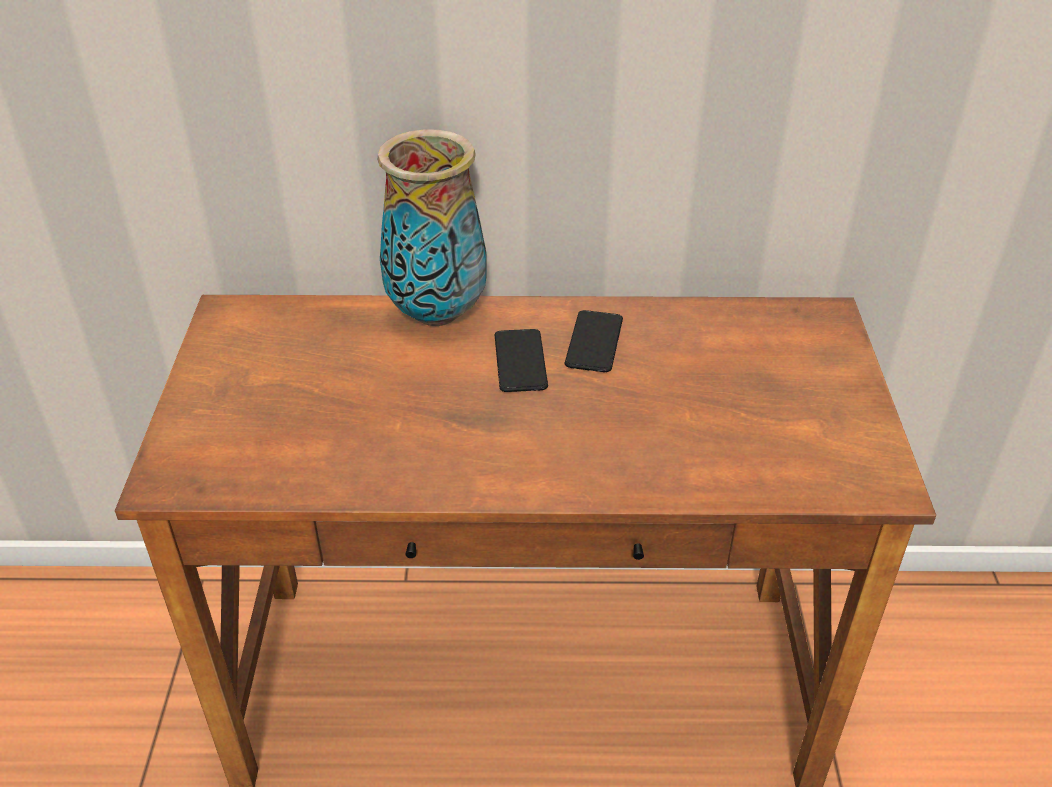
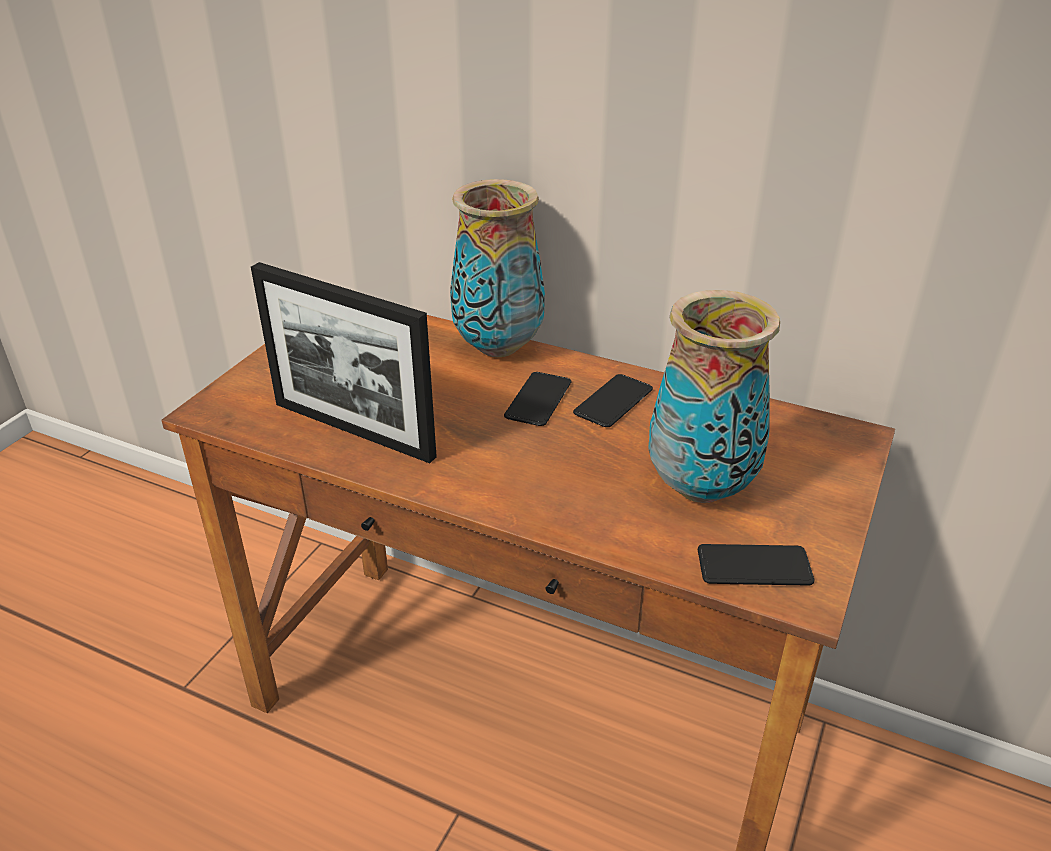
camera: 25 degrees right, 5 degrees down
none -> picture frame [251,262,437,463]
none -> vase [648,290,780,503]
none -> phone [698,544,814,586]

